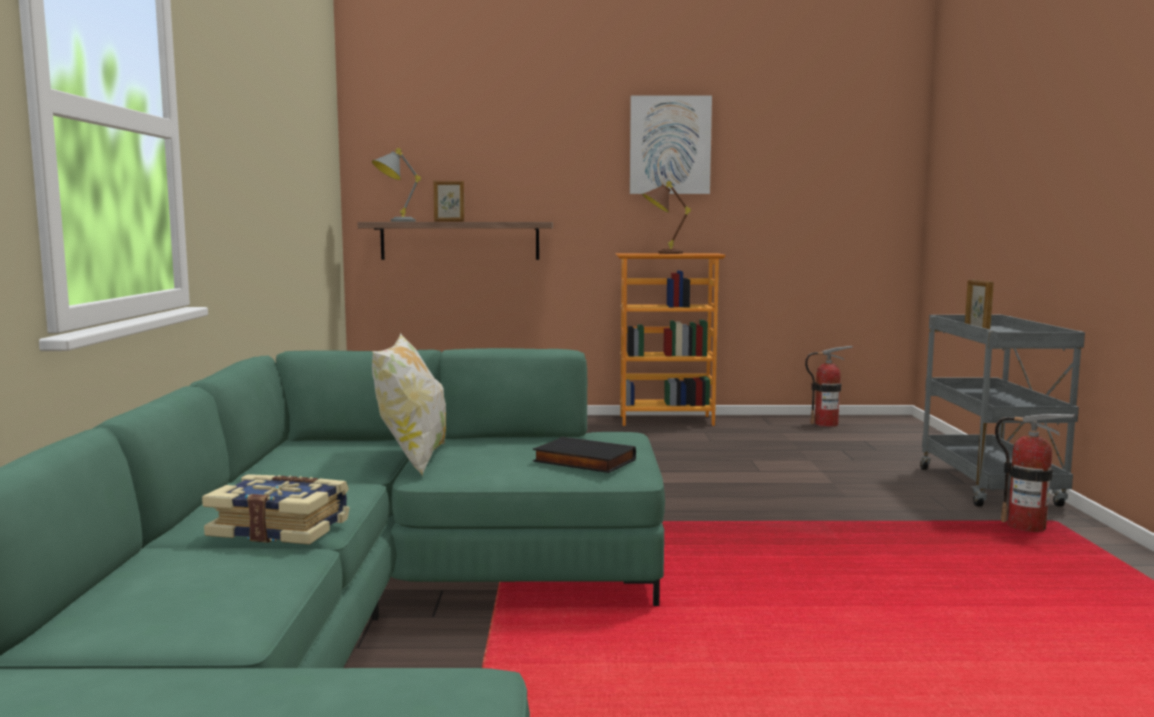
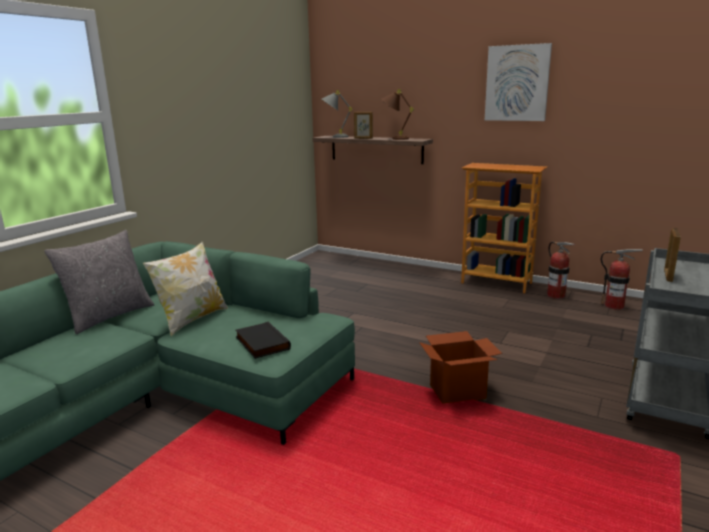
camera: 30 degrees right, 10 degrees up
book [202,474,350,545] -> none
brown table lamp [642,181,691,254] -> brown table lamp moved to [381,89,414,140]
fire extinguisher [995,414,1075,532] -> fire extinguisher moved to [547,242,575,299]
none -> grey pillow [44,230,154,334]
none -> cardboard box [419,331,502,404]

